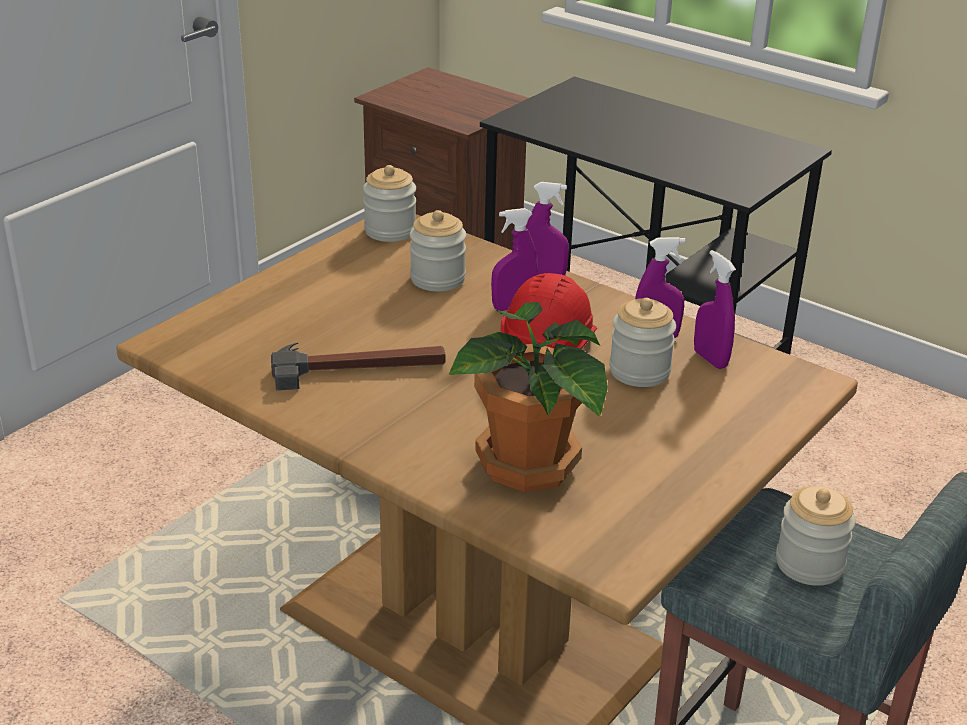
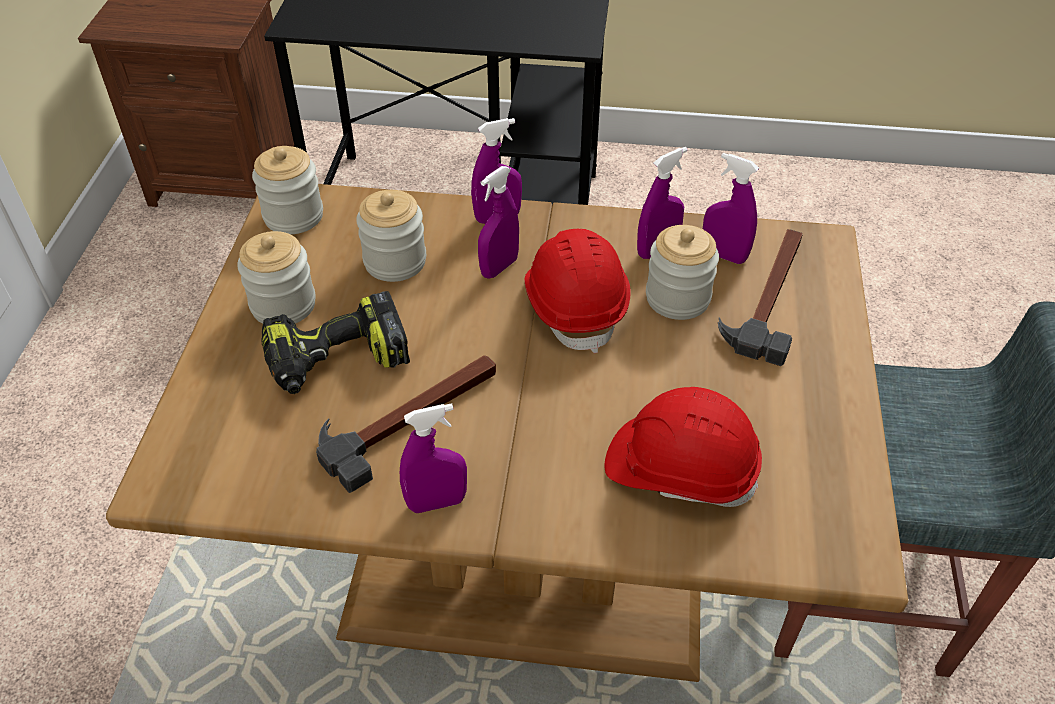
camera: 30 degrees left, 15 degrees up
potted plant [449,302,608,492] -> red hard hat [605,387,762,507]
jar [776,486,855,586] -> jar moved to [237,231,316,324]
none -> power drill [262,291,410,394]
none -> purple spray bottle [400,403,467,513]
none -> hammer [718,229,803,366]

